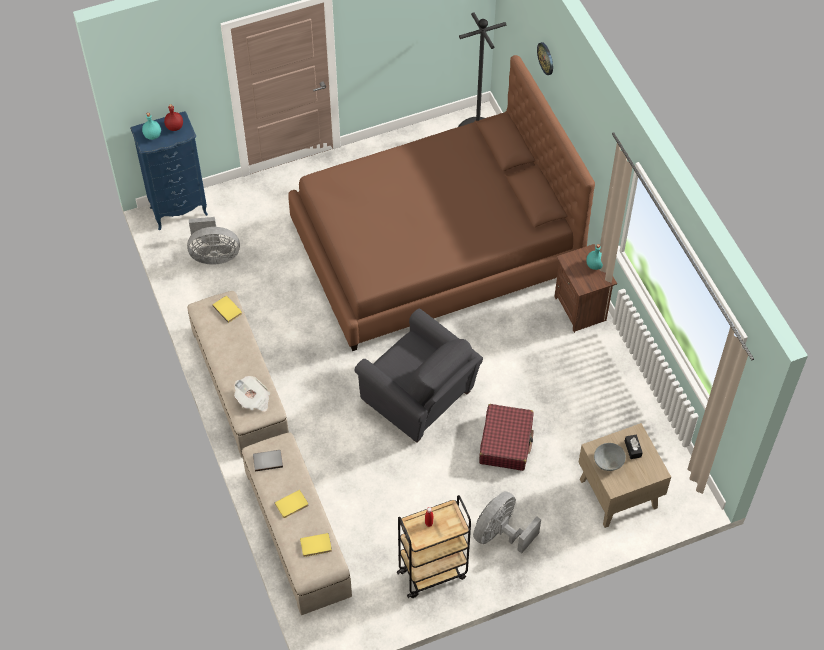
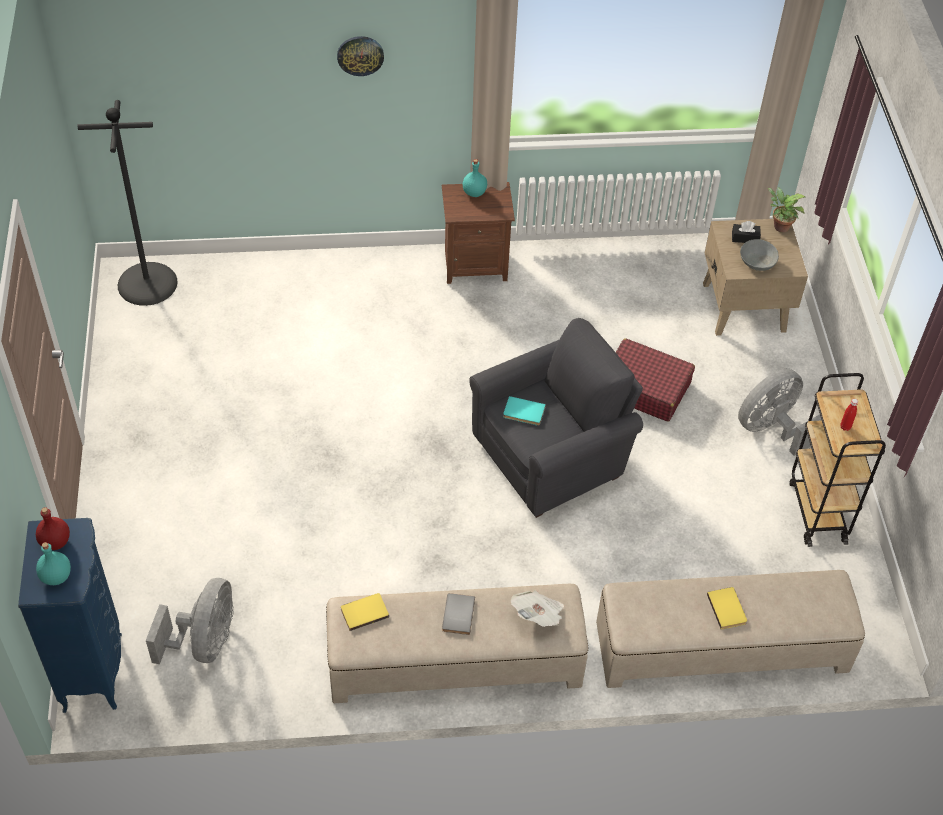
camera: 75 degrees left, 5 degrees down
grey book [253,450,283,472] -> grey book moved to [442,593,475,635]
brown bed [288,55,595,351] -> none
yellow book [300,533,332,557] -> none
grey fan [473,491,541,553] -> grey fan turned 90 degrees clockwise [738,369,821,456]
wall clock [537,42,553,75] -> wall clock moved to [337,36,384,76]
none -> turquoise book [503,396,546,426]
none -> potted plant [768,187,806,232]

